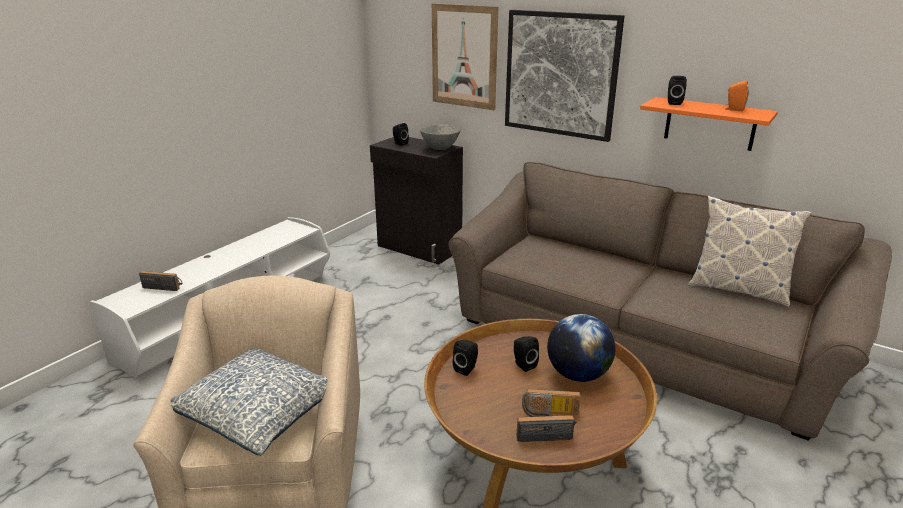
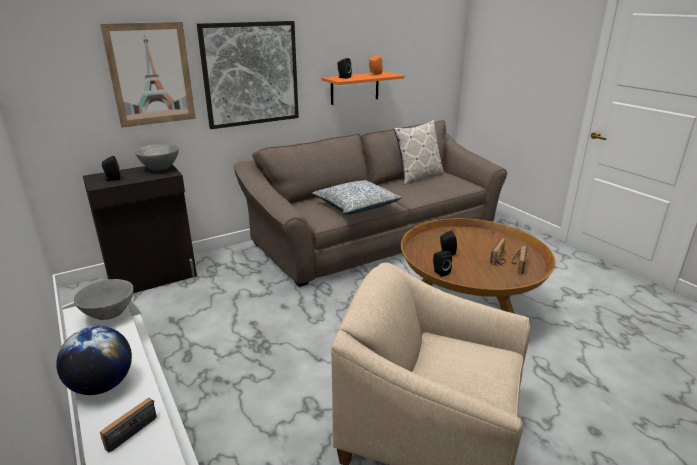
camera: 65 degrees left, 0 degrees up
pillow [170,348,327,456] -> pillow moved to [312,180,402,215]
globe [547,314,615,382] -> globe moved to [56,326,132,395]
none -> grey bowl [74,279,133,320]

